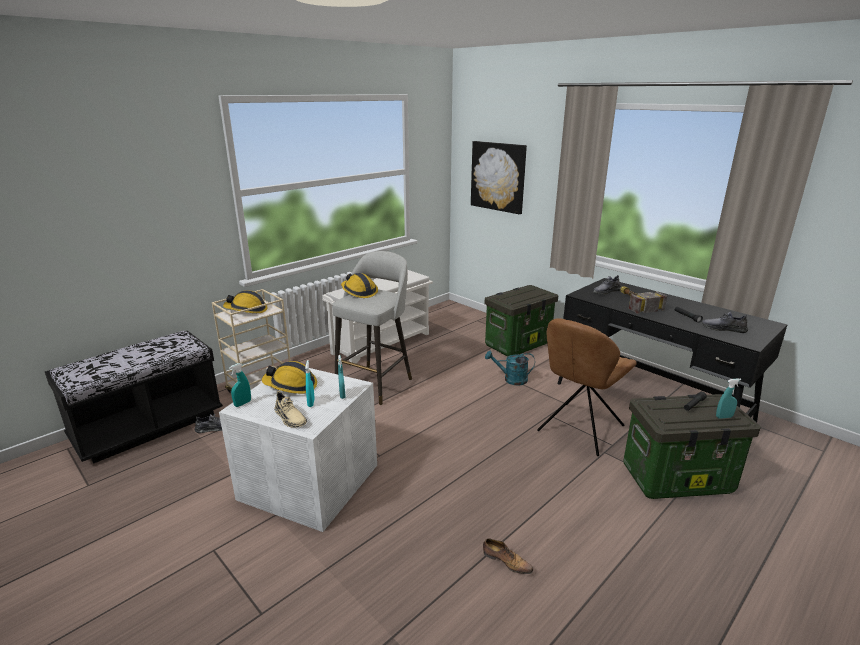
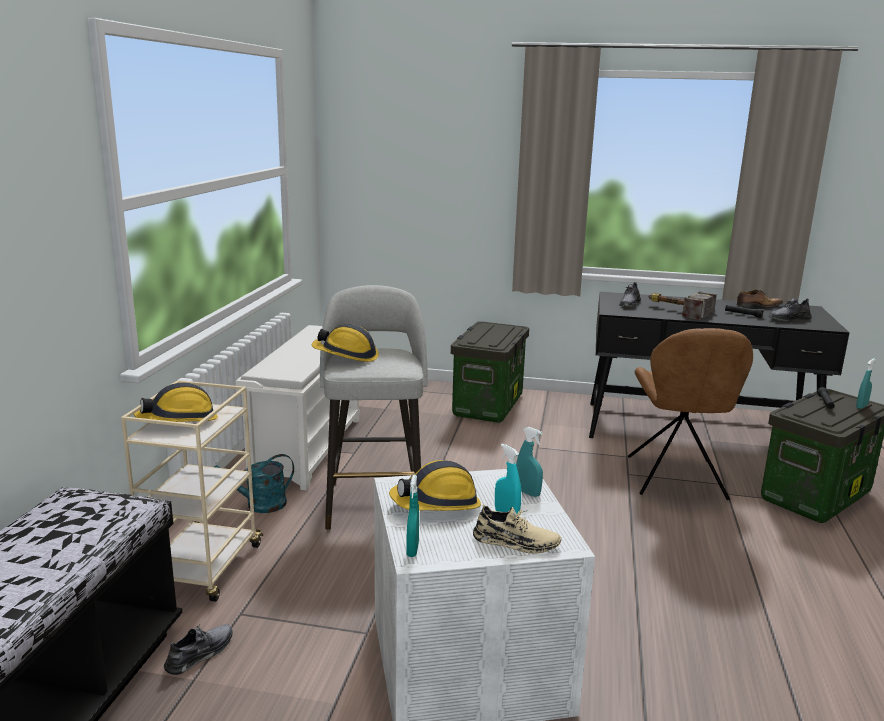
camera: 35 degrees left, 5 degrees down
picture [471,141,527,214] -> none
shoe [483,539,533,574] -> shoe moved to [737,290,783,307]
turquoise watering can [485,350,535,386] -> turquoise watering can moved to [214,454,294,513]

